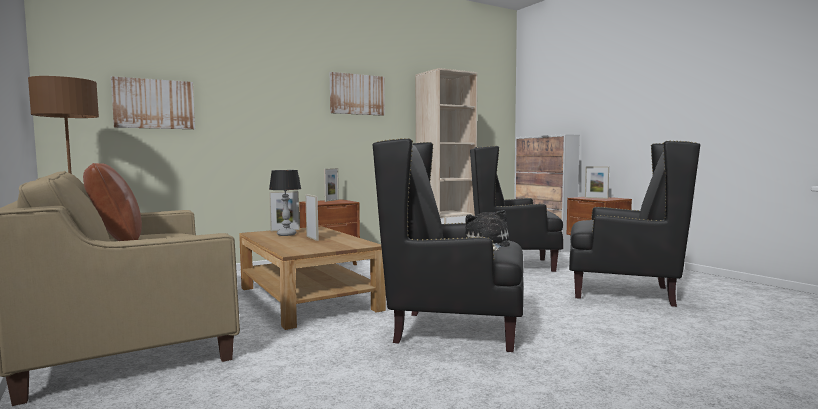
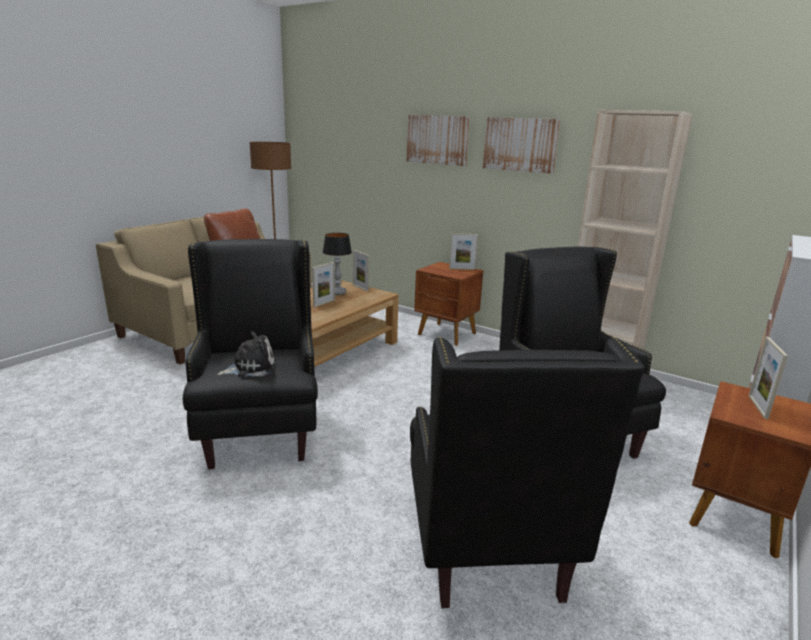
camera: 65 degrees right, 15 degrees up
picture [111,76,195,129] -> picture moved to [406,115,470,166]

